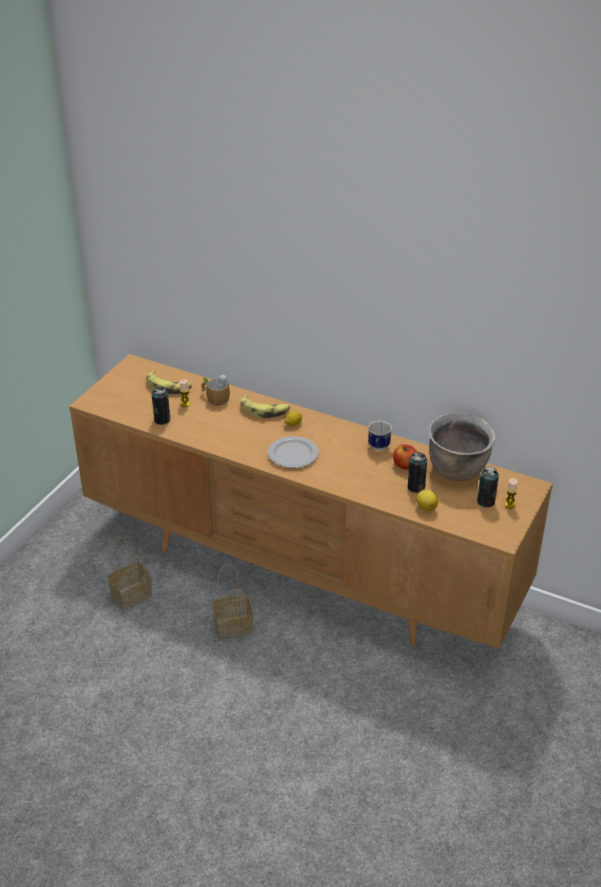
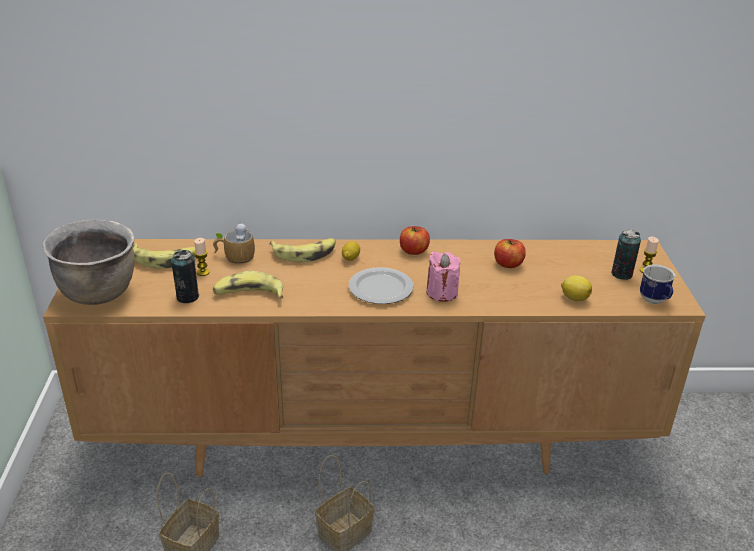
camera: 30 degrees left, 5 degrees down
mug [368,420,392,451] -> mug moved to [640,264,675,304]
can [408,452,427,493] -> none
brown cooking pot [429,413,496,481] -> brown cooking pot moved to [43,219,135,305]
none -> banana [213,271,283,299]
none -> apple [400,226,430,255]
none -> pink candle [426,251,460,302]

